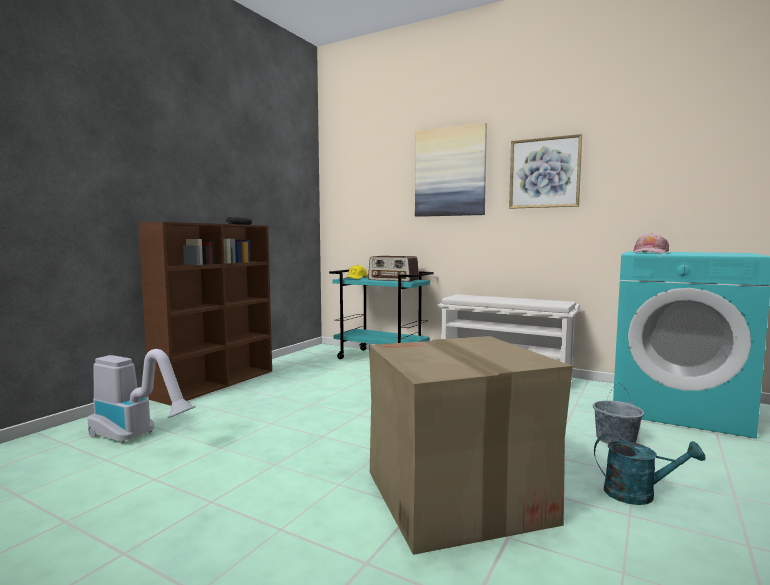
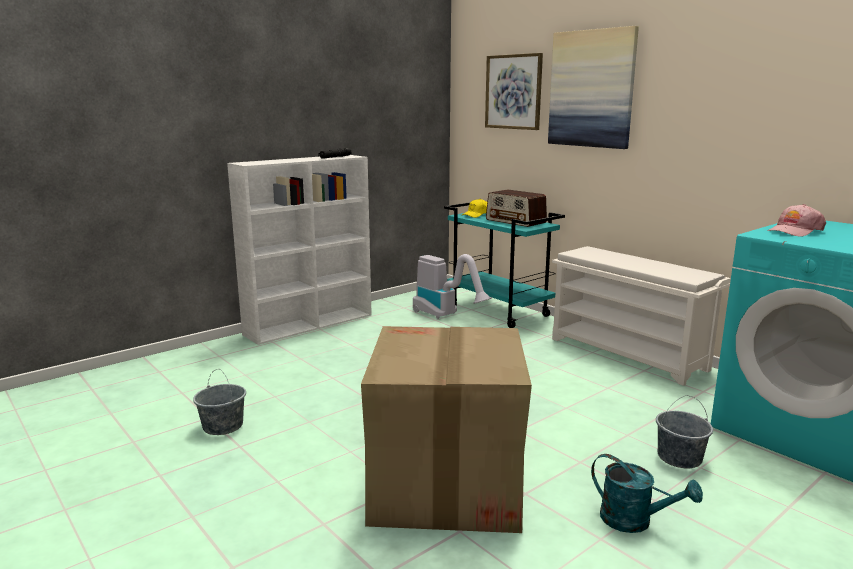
camera: 20 degrees right, 10 degrees up
vacuum cleaner [88,349,196,444] -> vacuum cleaner moved to [413,254,492,319]
brown bookcase [139,222,272,406] -> white bookcase [227,155,372,345]
picture [509,134,582,209] -> picture moved to [485,53,543,130]
none -> grey bucket [193,369,246,435]

